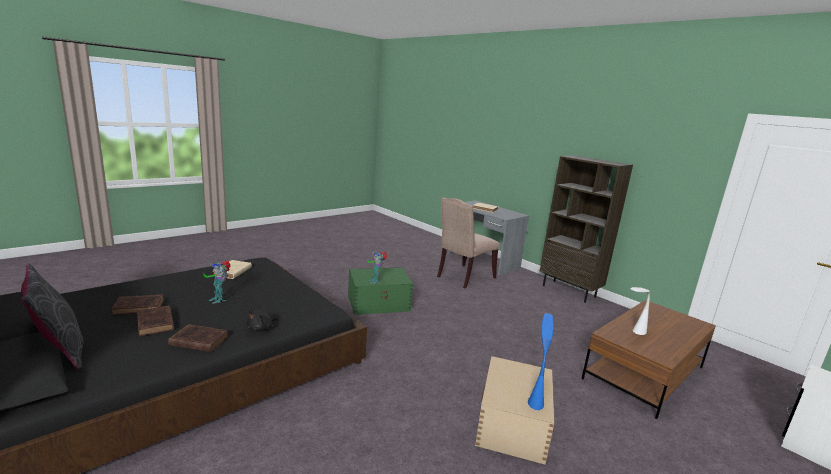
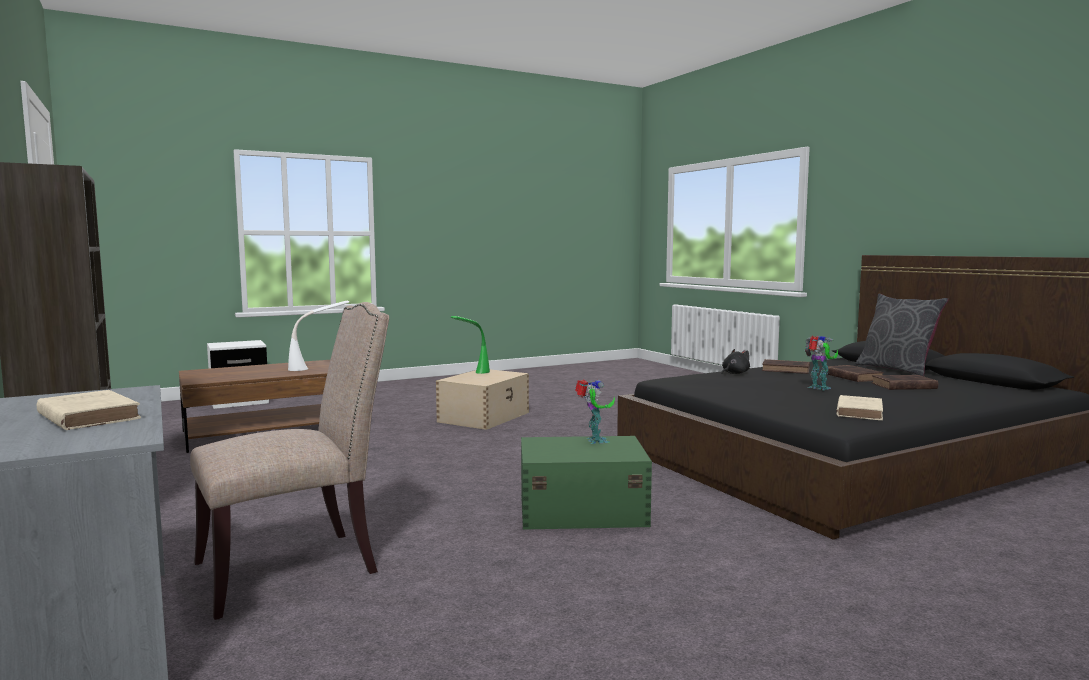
camera: 165 degrees left, 10 degrees down
blue table lamp [528,313,554,410] -> green table lamp [451,316,490,374]

